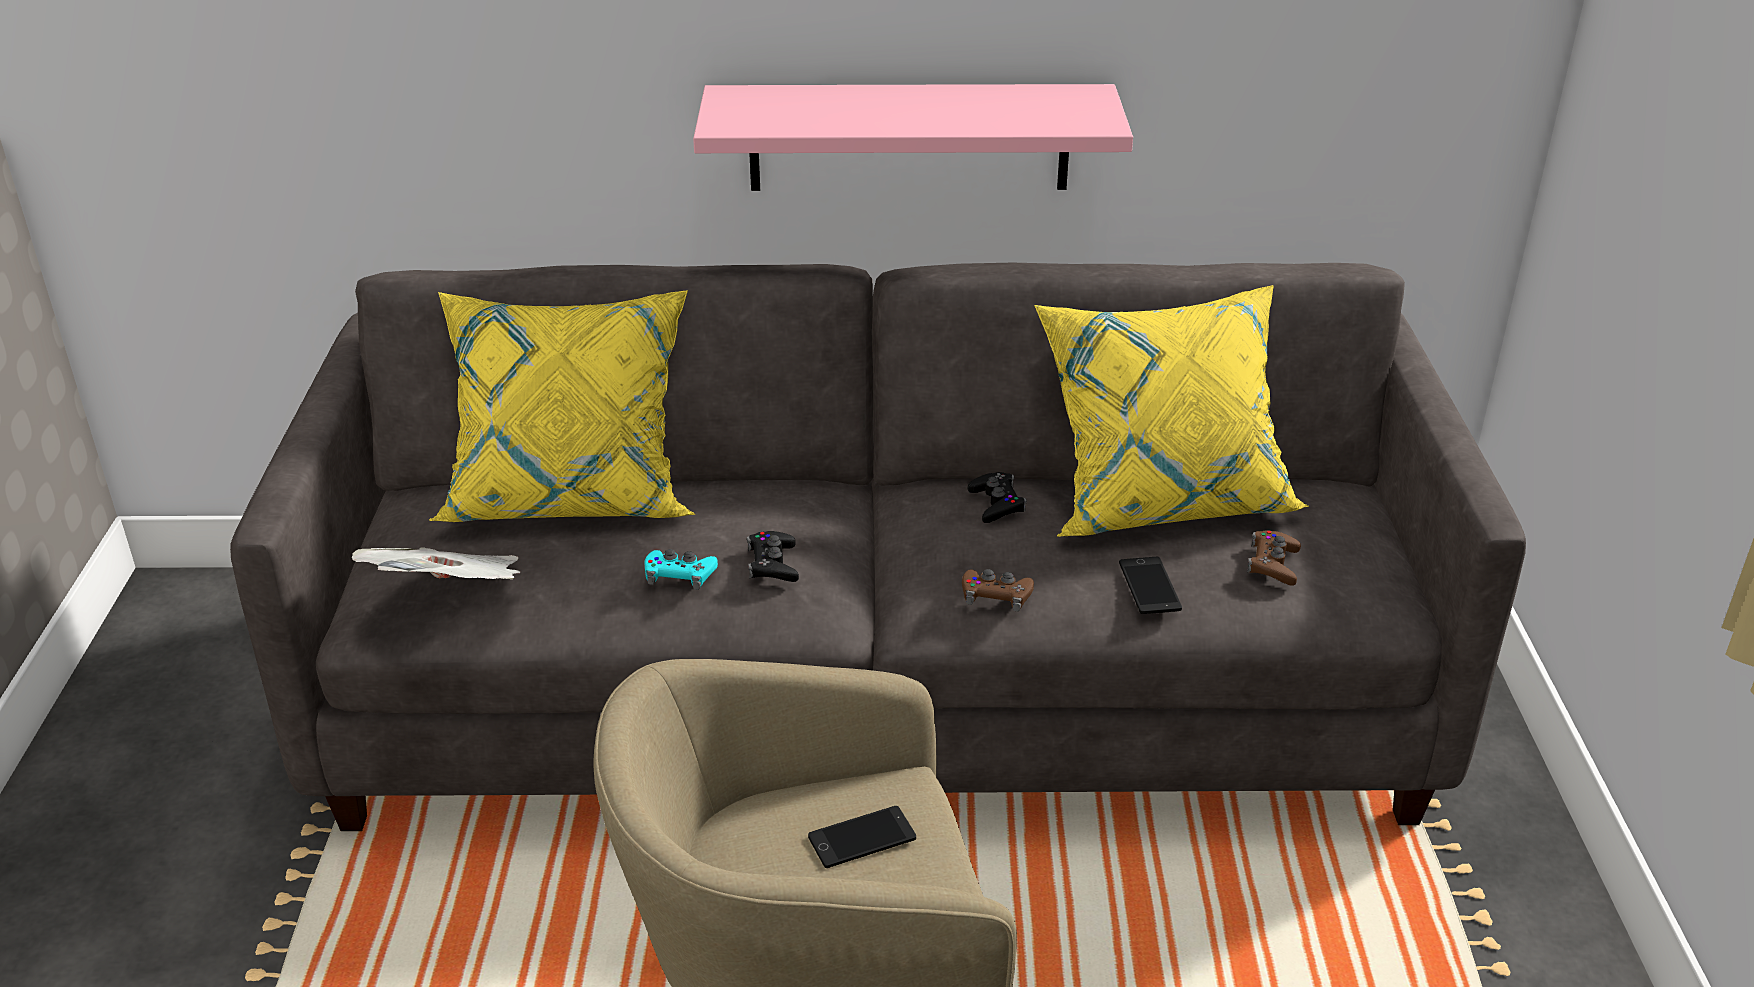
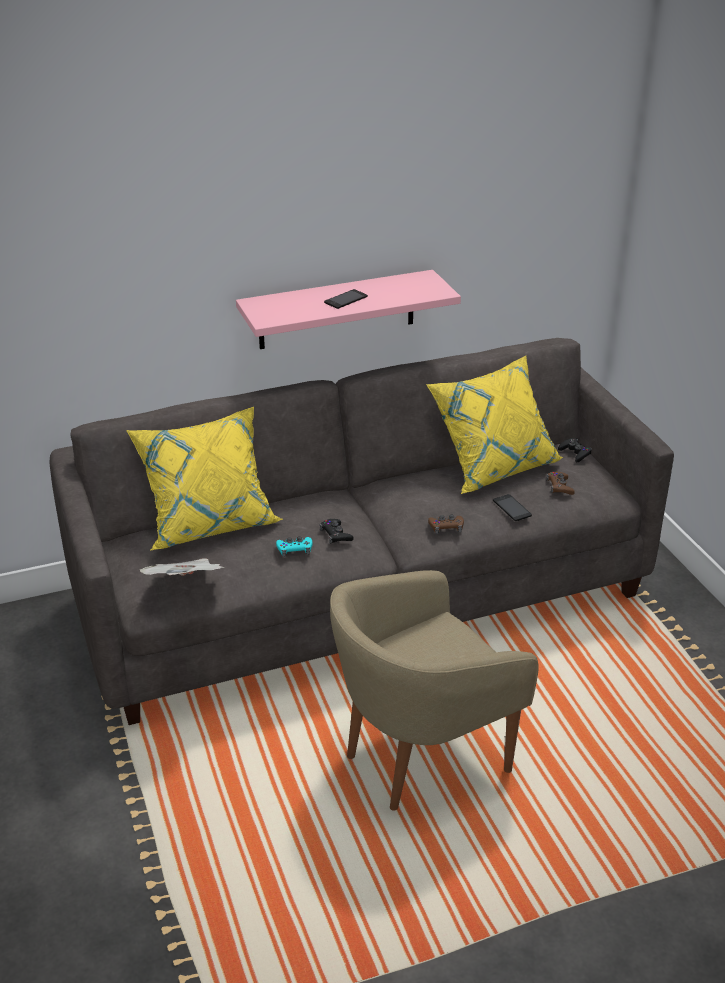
camera: 20 degrees left, 0 degrees up
phone [808,806,916,868] -> phone moved to [324,289,368,309]
black game controller [968,472,1027,523] -> black game controller moved to [558,438,592,462]

